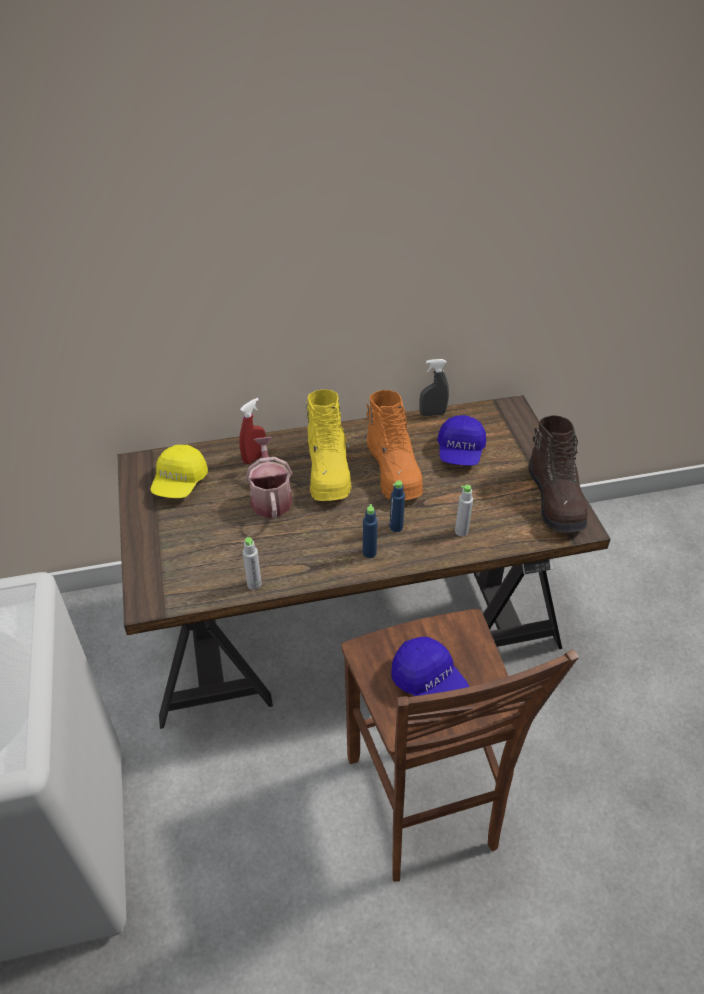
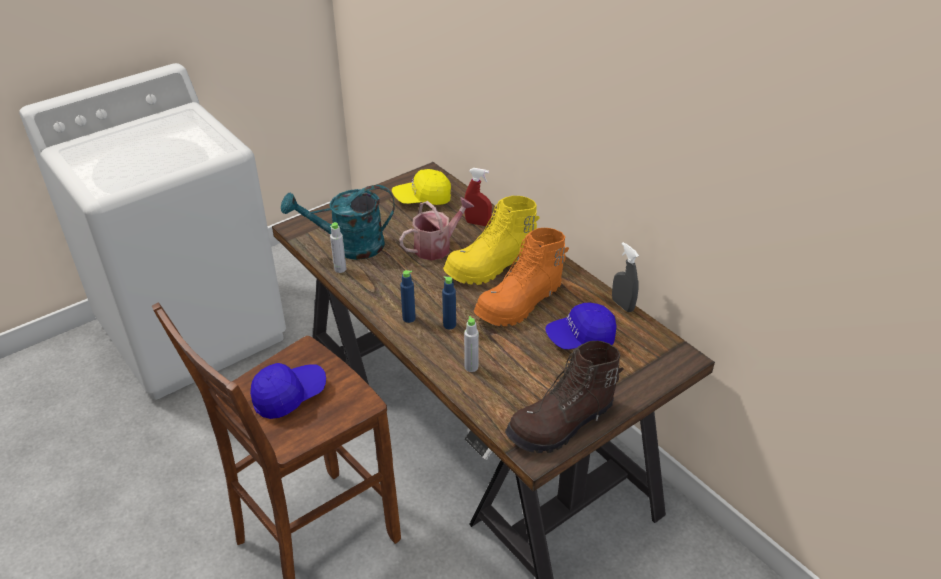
camera: 65 degrees right, 5 degrees down
blue cap [391,637,469,696] -> blue cap turned 150 degrees counterclockwise [250,363,326,419]
none -> turquoise watering can [281,185,395,260]

